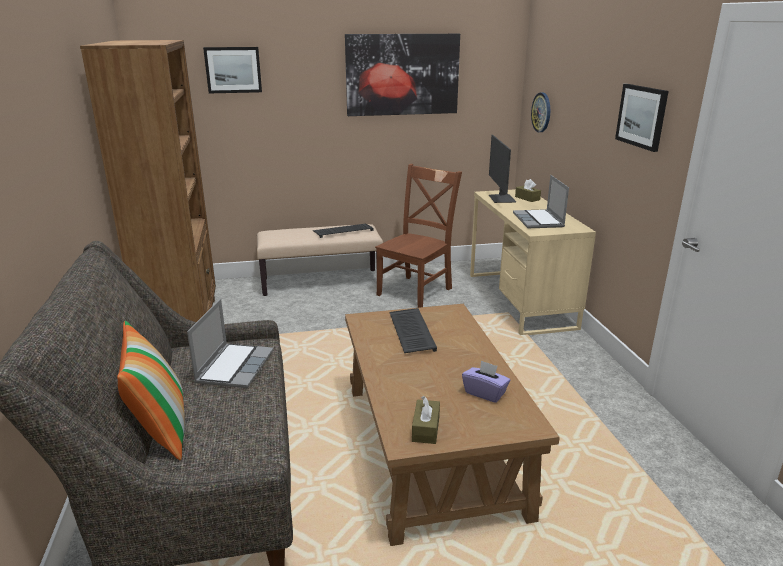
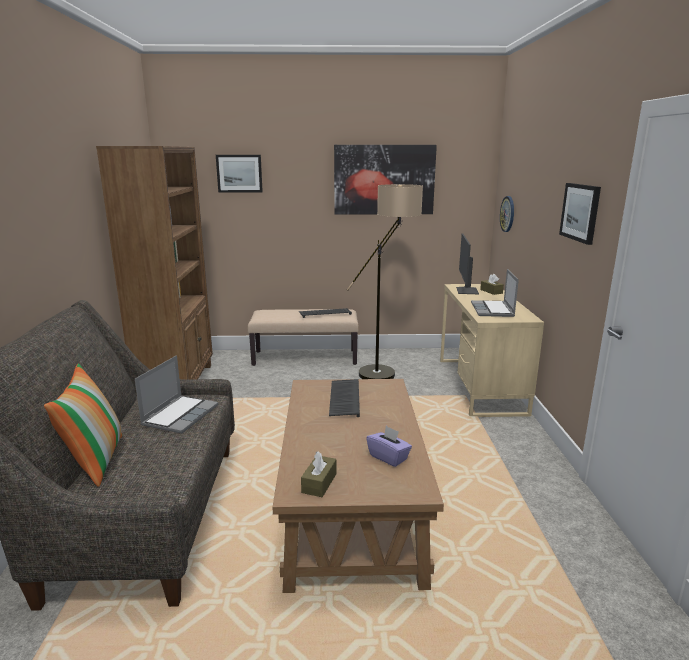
camera: 10 degrees right, 5 degrees down
brown chair [375,164,462,308] -> floor lamp [347,184,423,379]

